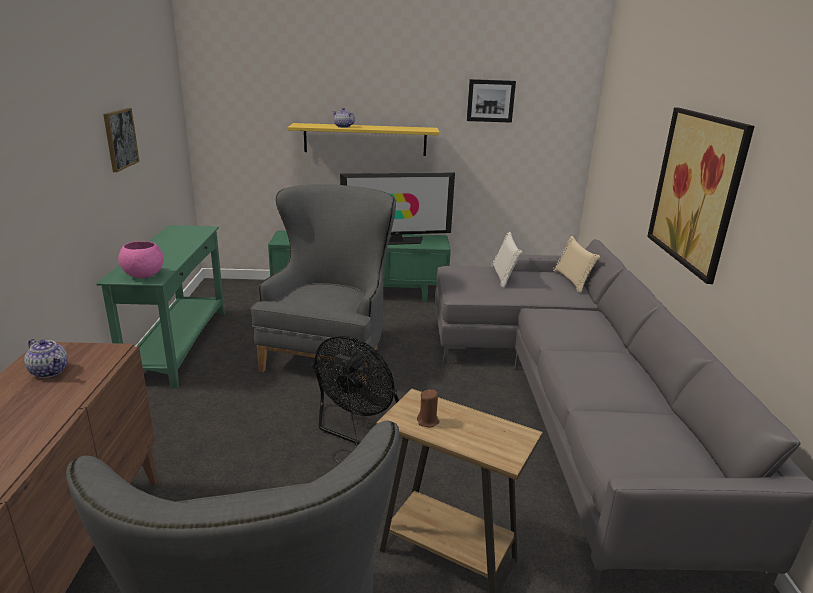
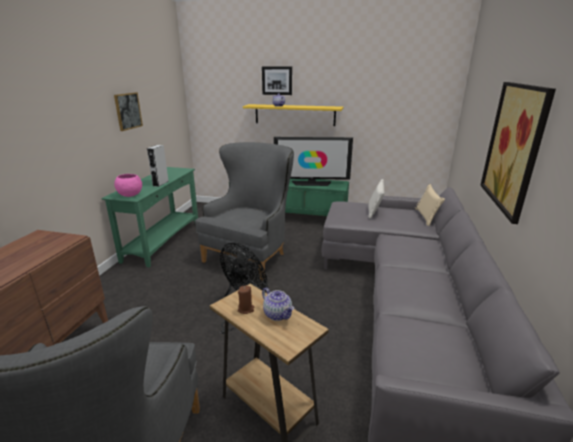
camera: 15 degrees right, 0 degrees up
teapot [24,339,68,378] -> teapot moved to [262,287,294,321]
picture [467,79,516,123] -> picture moved to [262,66,292,95]
none -> grey speaker [147,145,169,187]

